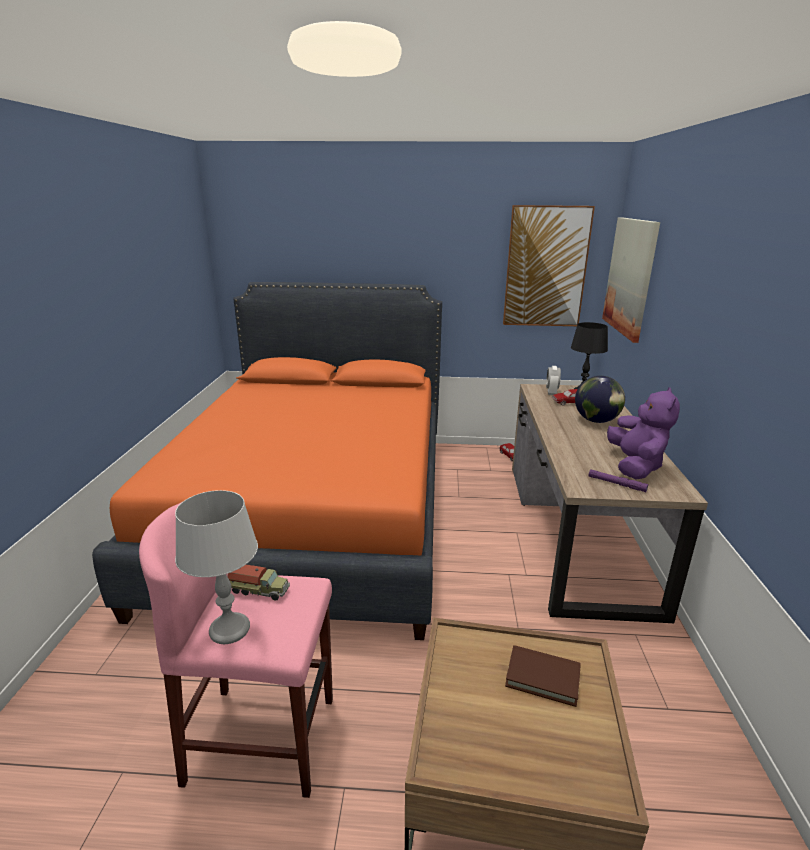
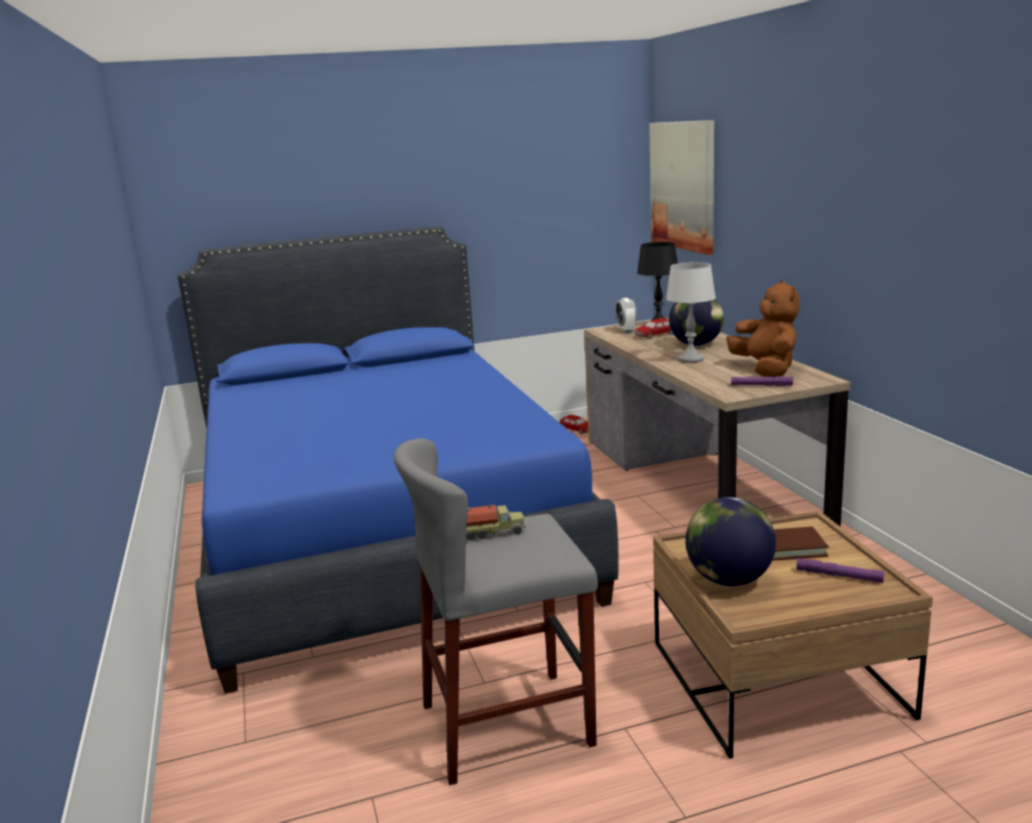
camera: 20 degrees left, 5 degrees down
orange bed [92,282,442,640] -> blue bed [178,226,618,694]
pink stool [139,502,333,798] -> grey stool [394,438,598,785]
grey table lamp [175,490,258,644] -> grey table lamp moved to [666,262,716,363]
picture [503,205,595,326] -> none
purple plush toy [607,388,680,480] -> brown plush toy [726,280,800,377]
none -> globe [685,497,776,586]
none -> purple flashlight [796,558,884,583]

